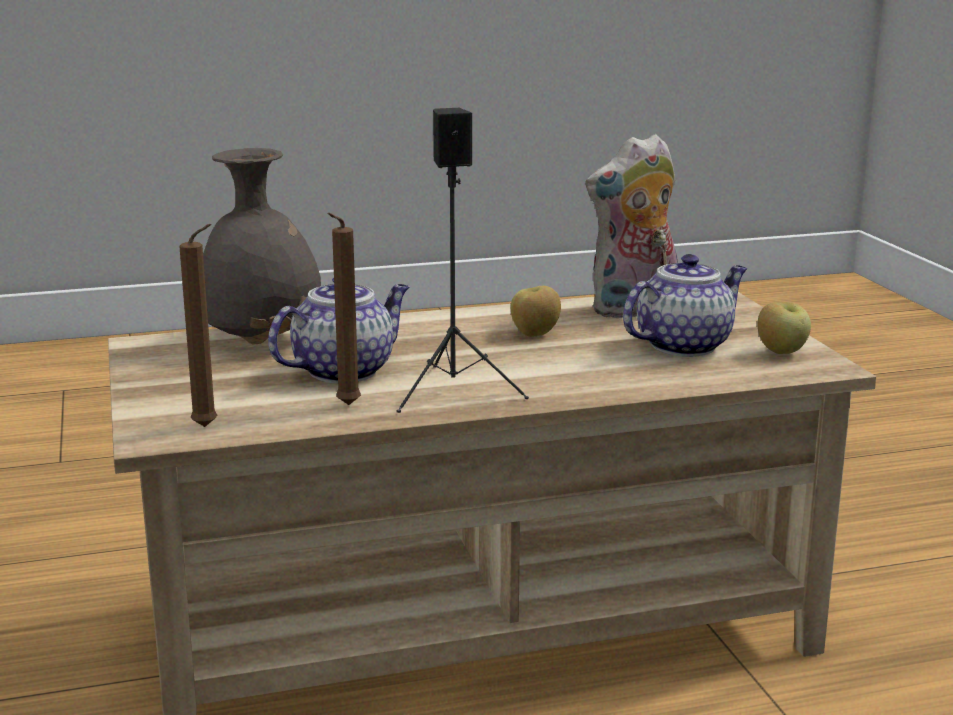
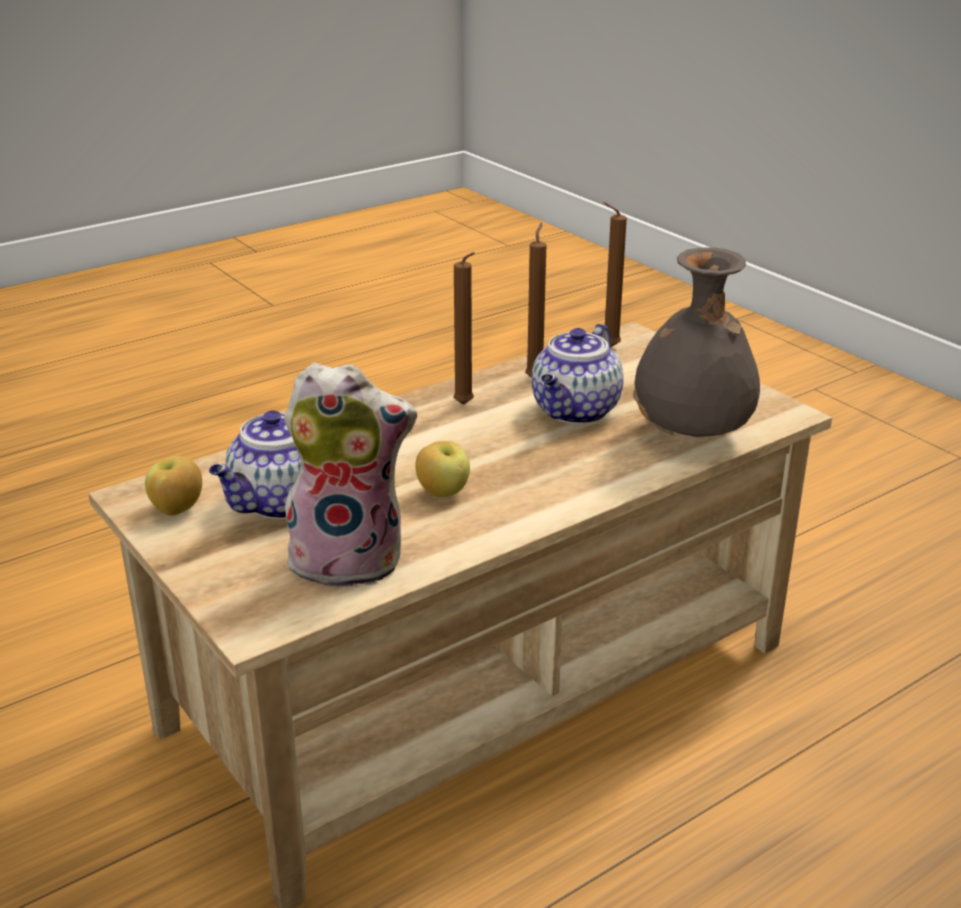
camera: 160 degrees right, 10 degrees up
black speaker [397,108,529,413] -> brown candle [453,252,475,405]
plush toy [585,134,679,319] -> plush toy turned 45 degrees clockwise [284,362,417,588]

